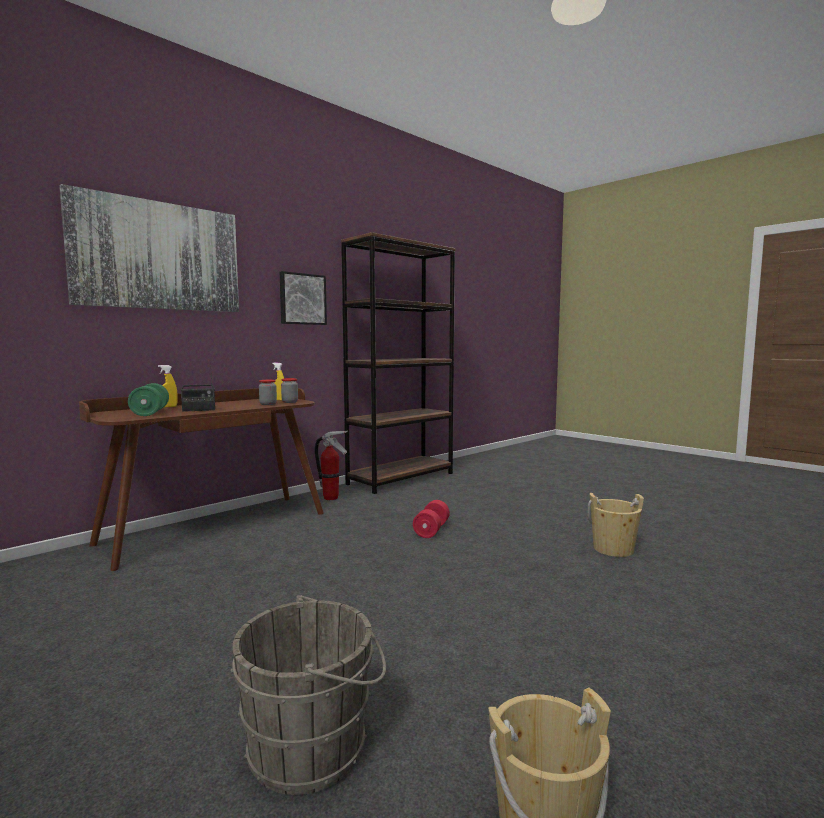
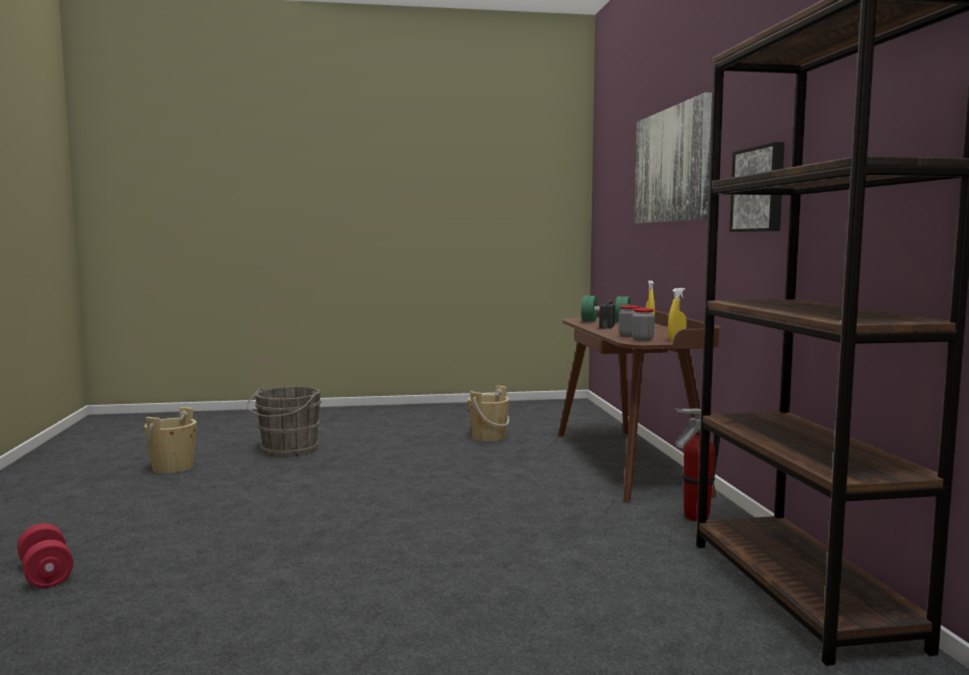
camera: 125 degrees right, 0 degrees up
red dumbbell [413,500,450,538] -> red dumbbell moved to [17,523,73,588]
beige bucket [588,493,644,557] -> beige bucket moved to [468,385,510,442]

